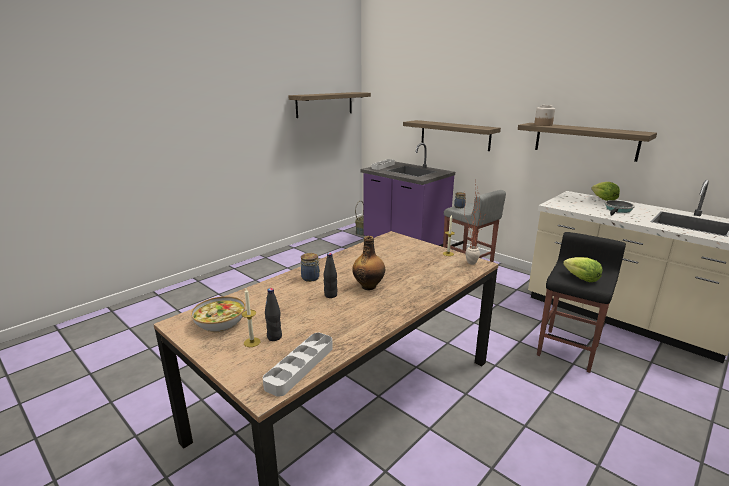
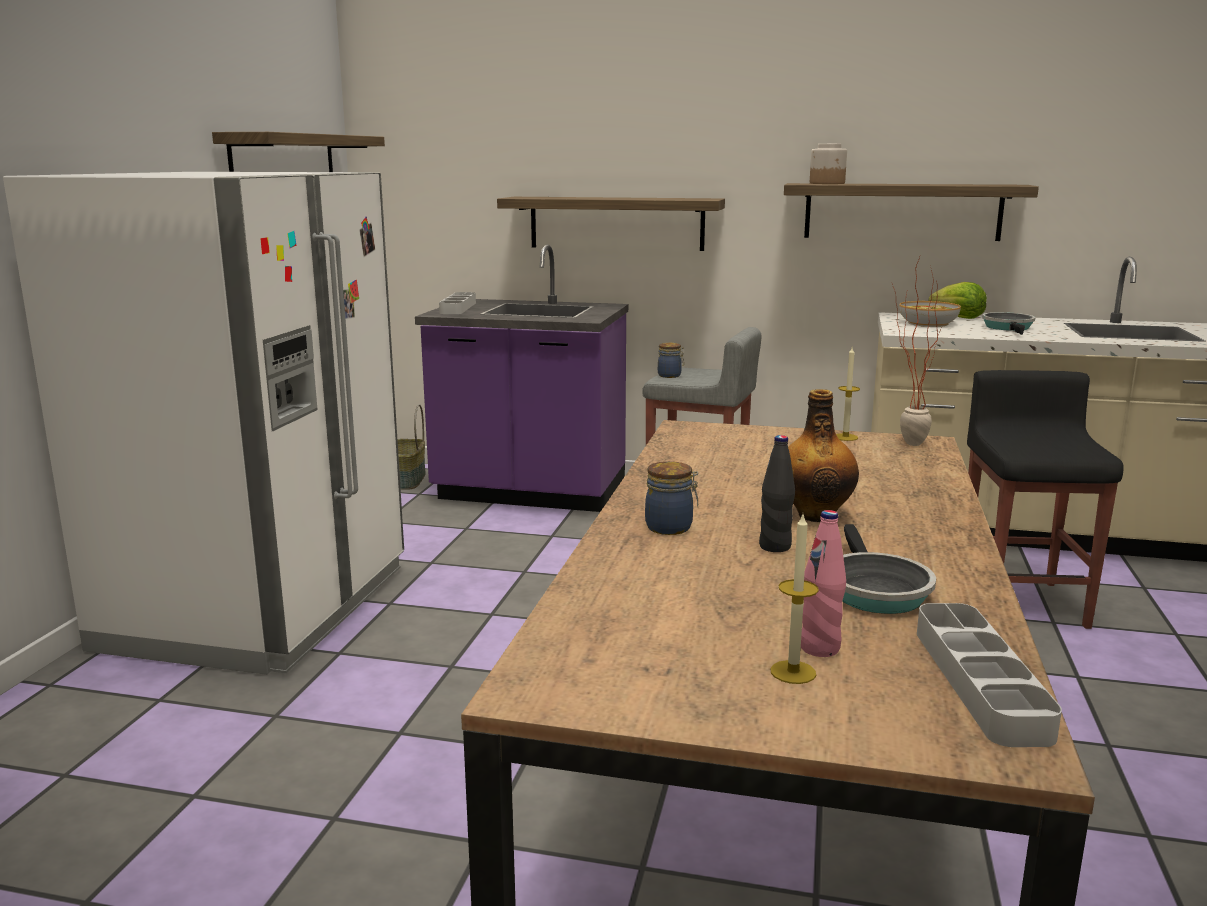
camera: 30 degrees left, 5 degrees down
bowl [191,296,245,332] -> bowl moved to [899,301,961,327]
black bottle [265,288,282,341] -> pink bottle [801,510,846,657]
lettuce [563,257,603,282] -> none
none -> white fridge [3,172,404,675]
none -> frying pan [842,524,936,614]

